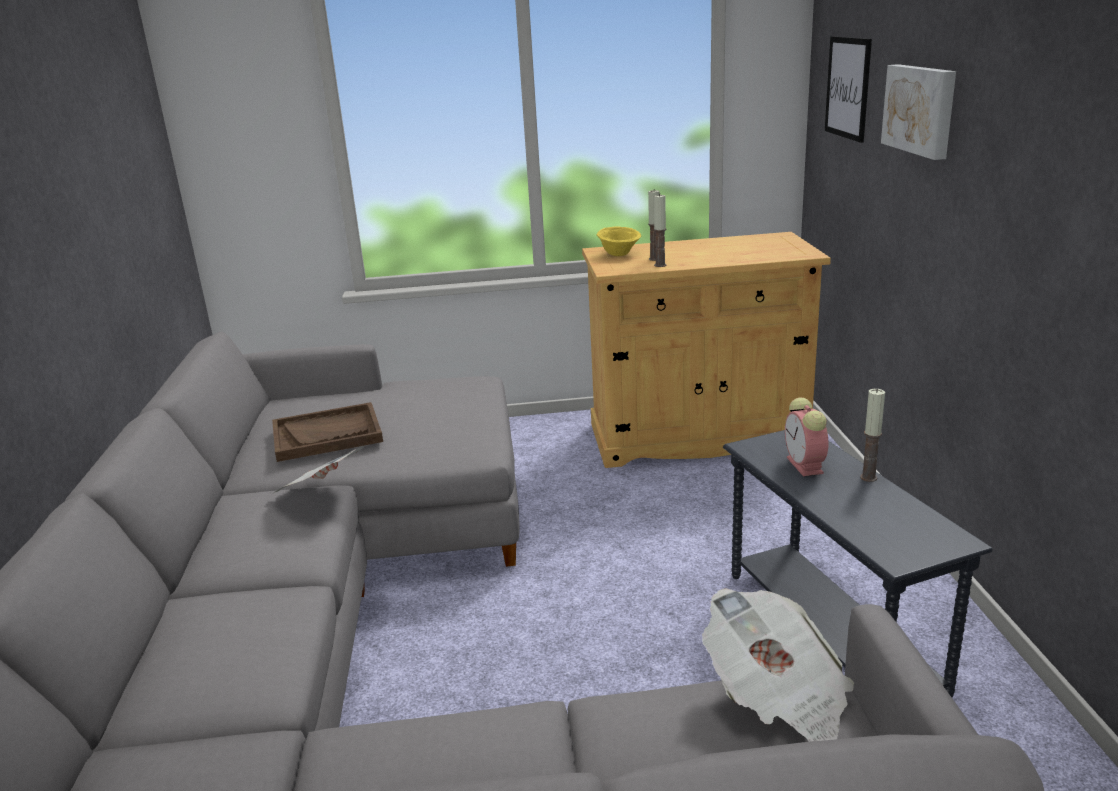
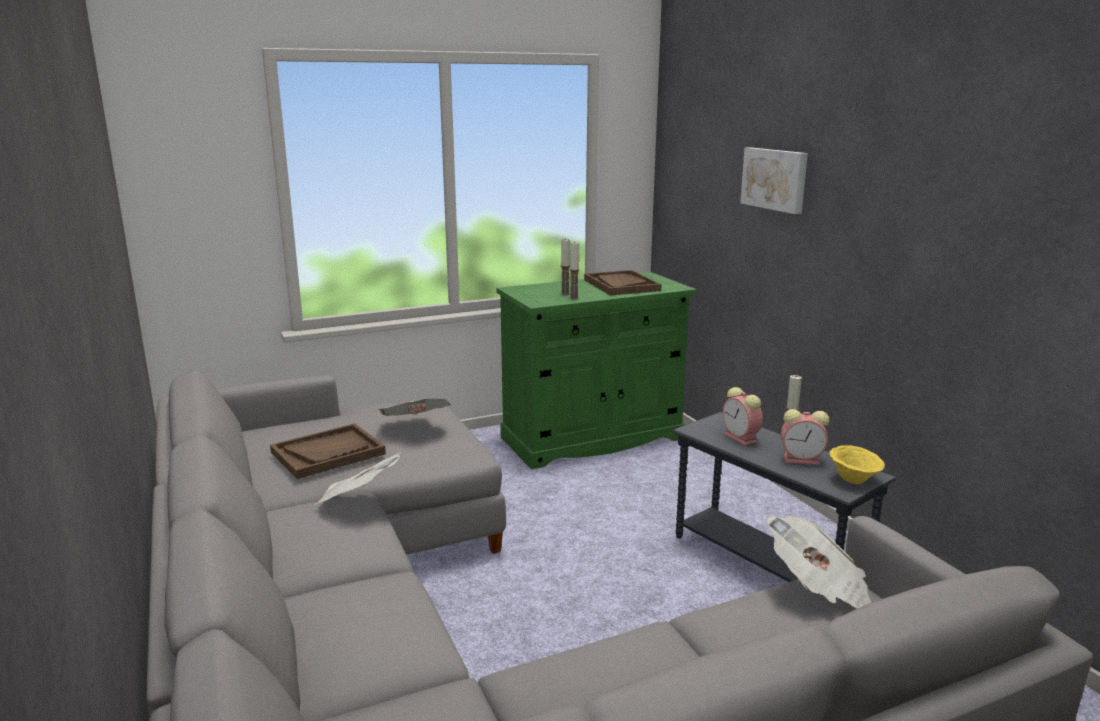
camera: 20 degrees left, 5 degrees down
beige cabinet [582,232,831,468] -> green cabinet [496,272,697,469]
yellow bowl [597,226,641,256] -> yellow bowl moved to [829,445,885,484]
picture [825,36,872,143] -> none
none -> newspaper [379,399,451,416]
none -> brown tray [584,270,661,295]
none -> alarm clock [781,409,829,465]

